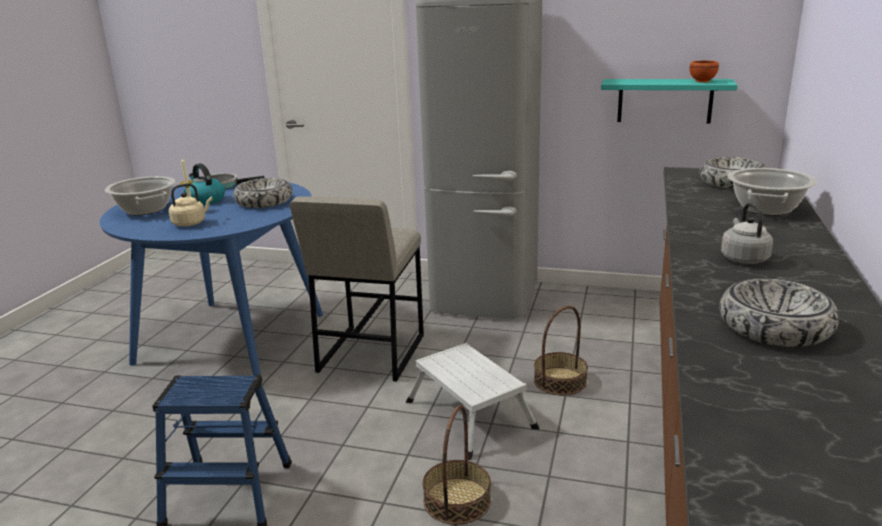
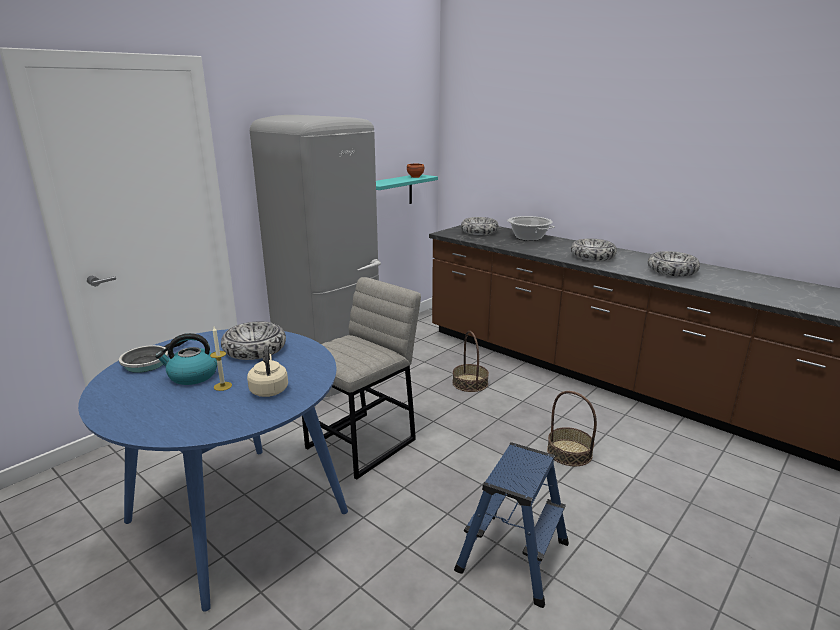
camera: 65 degrees left, 0 degrees up
cooking pot [105,176,176,215] -> none
grey chair [290,196,424,382] -> grey chair turned 90 degrees counterclockwise [302,277,421,480]
white step ladder [406,343,539,460] -> none
grey kettle [721,203,773,264] -> bowl [571,238,617,261]

